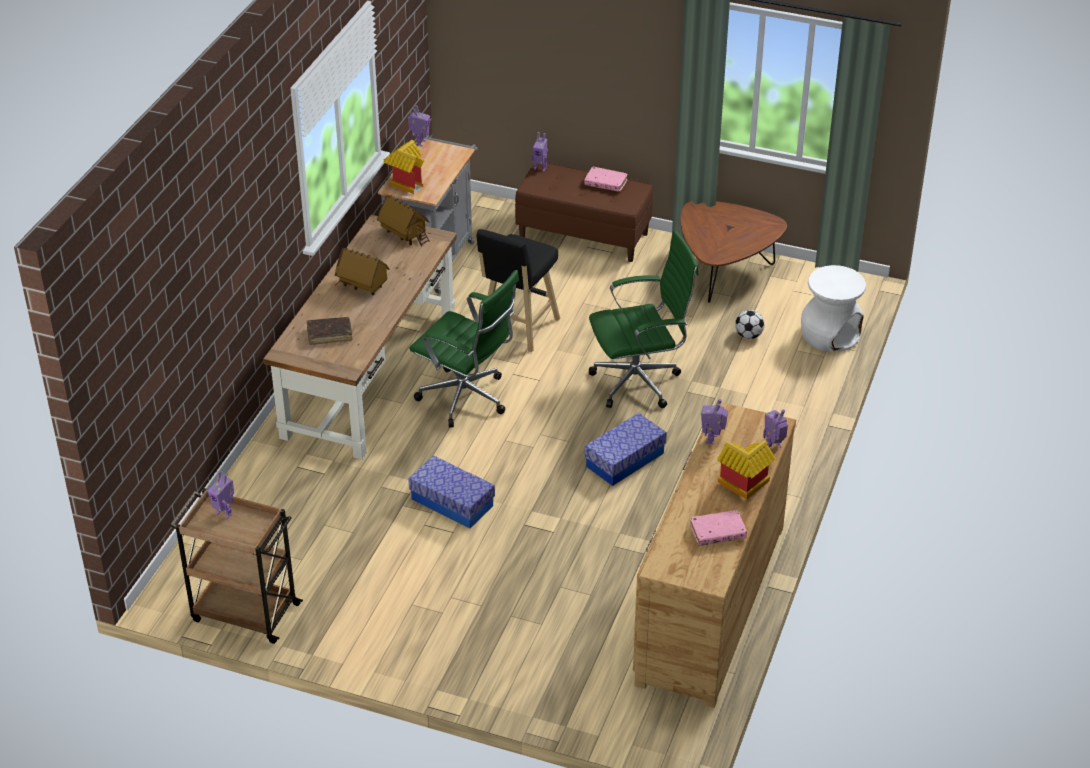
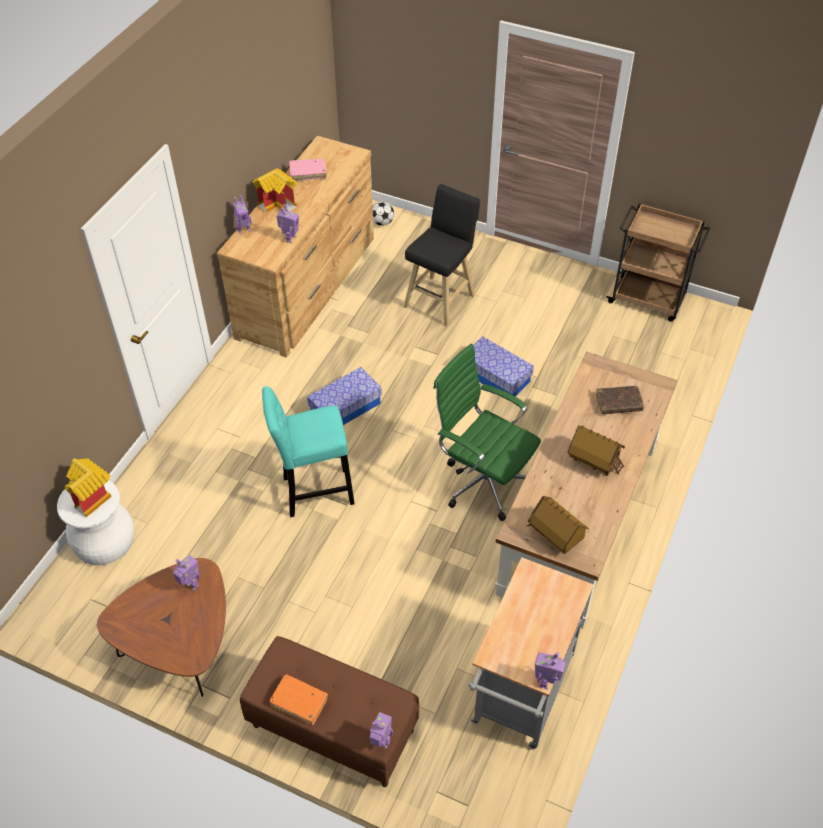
camera: 175 degrees left, 10 degrees up
toy robot [208,471,234,519] -> toy robot moved to [173,555,200,591]
toy house [384,140,424,194] -> toy house moved to [65,458,111,517]
black stool [477,229,560,352] -> black stool moved to [404,184,480,326]
pink book [584,167,628,192] -> orange book [270,674,328,725]
green office chair [589,231,698,408] -> turquoise stool [262,386,355,517]
football [735,310,765,339] -> football moved to [373,202,394,226]

